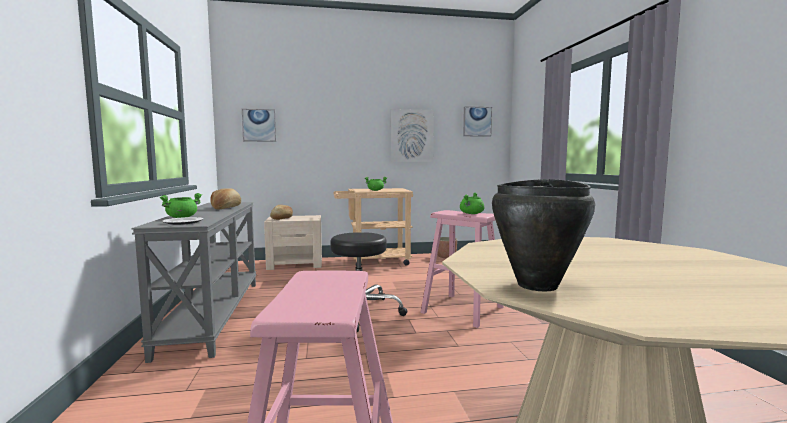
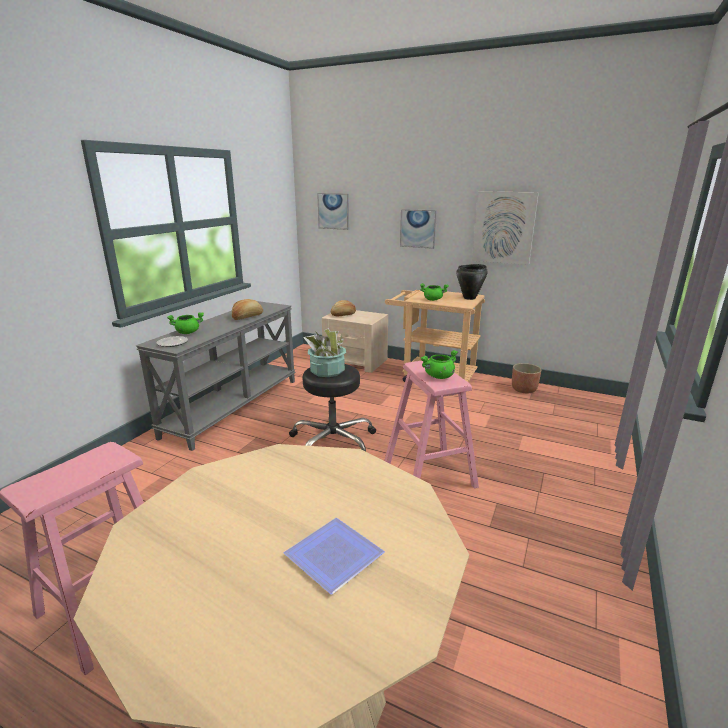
camera: 35 degrees right, 15 degrees up
picture [463,106,492,137] -> picture moved to [400,209,437,249]
black cooking pot [492,179,595,291] -> black cooking pot moved to [456,264,488,300]
none -> plate [284,518,385,594]
none -> potted plant [303,328,346,377]

